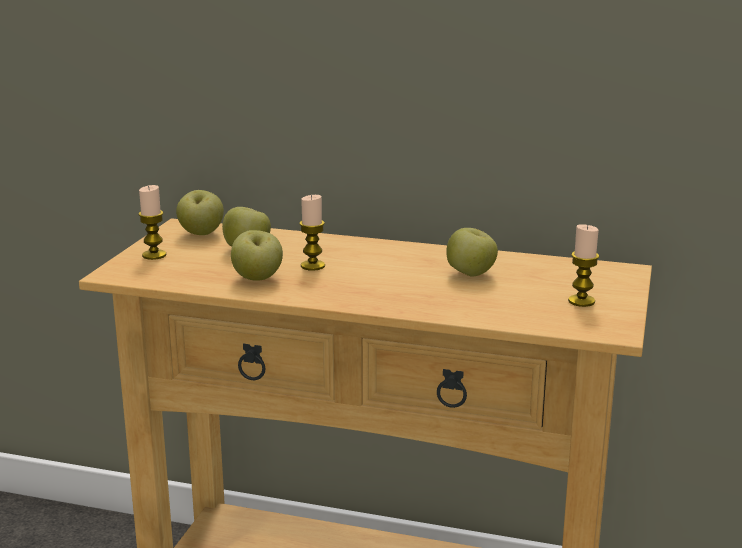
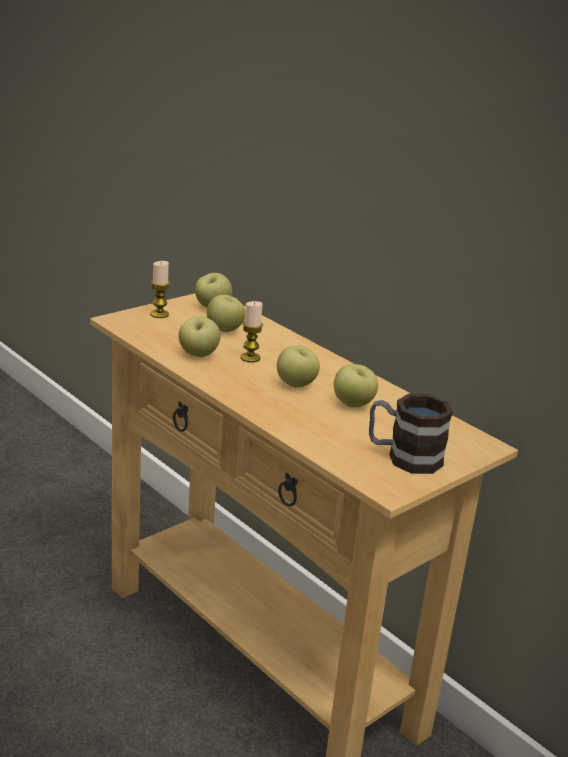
camera: 30 degrees right, 5 degrees up
candle [568,224,599,307] -> mug [369,394,453,474]
none -> apple [277,345,320,388]

